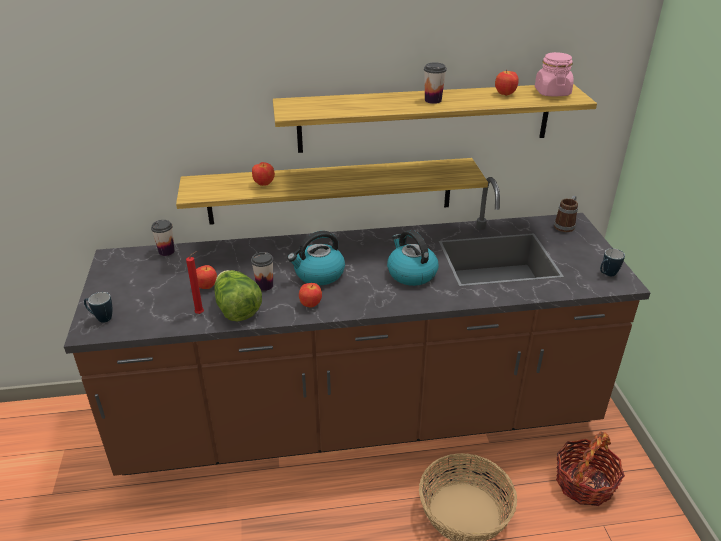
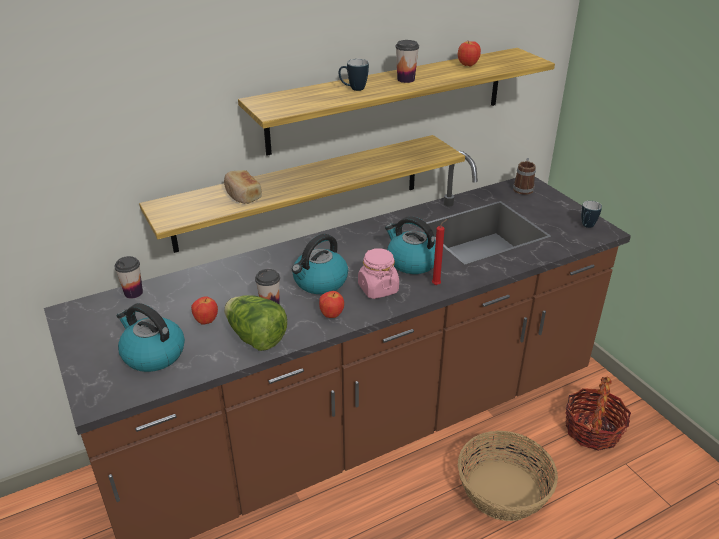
camera: 20 degrees left, 0 degrees up
mug [84,292,112,323] -> mug moved to [339,59,369,91]
red candle [186,251,204,314] -> red candle moved to [432,219,447,285]
apple [252,162,275,186] -> bread [224,170,262,204]
pink jar [535,52,574,97] -> pink jar moved to [358,248,399,299]
none -> kettle [117,303,185,372]

